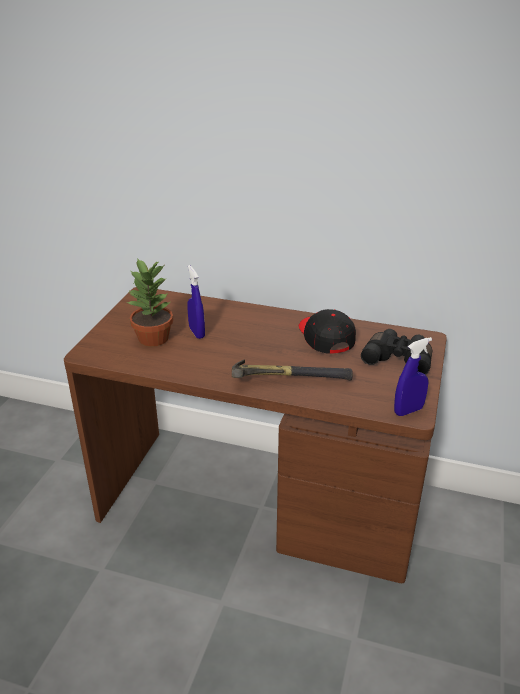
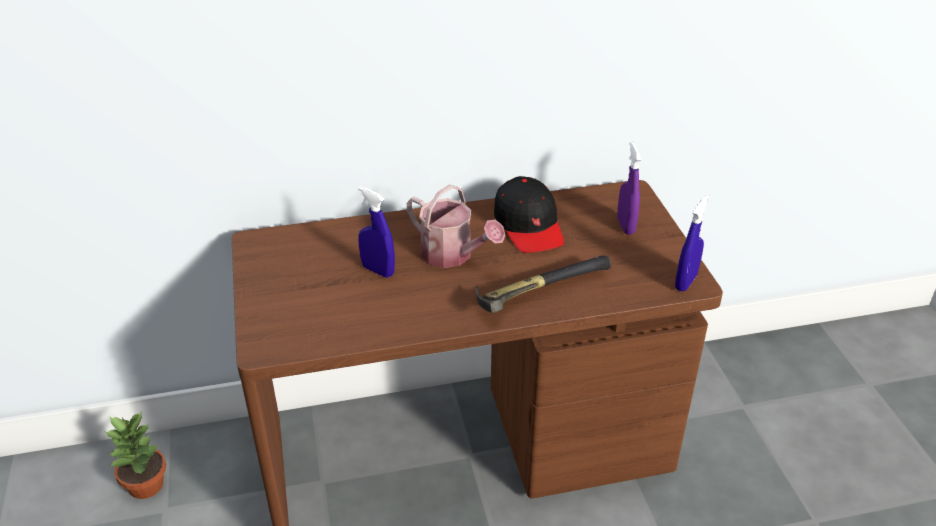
camera: 30 degrees left, 5 degrees up
potted plant [126,258,173,347] -> potted plant moved to [105,411,166,499]
black cap [299,309,356,354] -> black cap turned 150 degrees counterclockwise [494,176,564,253]
black binoculars [361,329,432,375] -> purple spray bottle [617,142,641,235]
none -> watering can [406,184,505,268]

